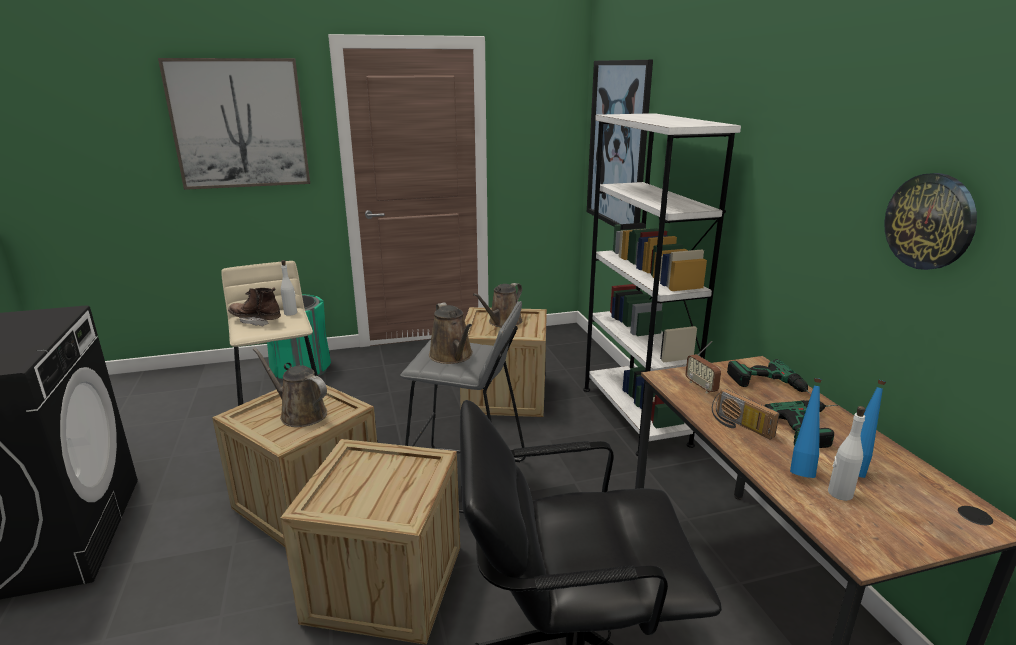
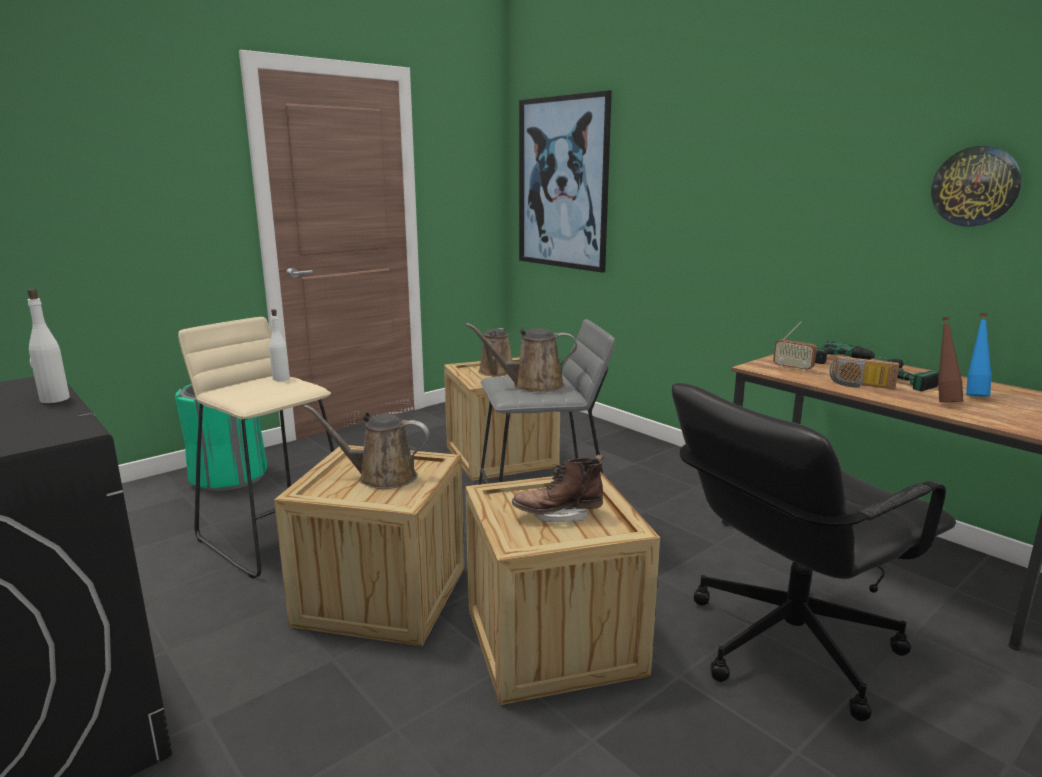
camera: 25 degrees left, 5 degrees down
picture [158,58,310,190] -> none
brown boot [228,287,281,326] -> brown boot moved to [512,454,604,523]
brown watering can [429,302,473,364] -> brown watering can turned 135 degrees clockwise [466,323,577,392]
white bookcase [583,113,741,456] -> none
blue bottle [790,378,822,478] -> brown bottle [938,317,964,402]
white bottle [828,406,866,501] -> white bottle moved to [27,289,70,403]

